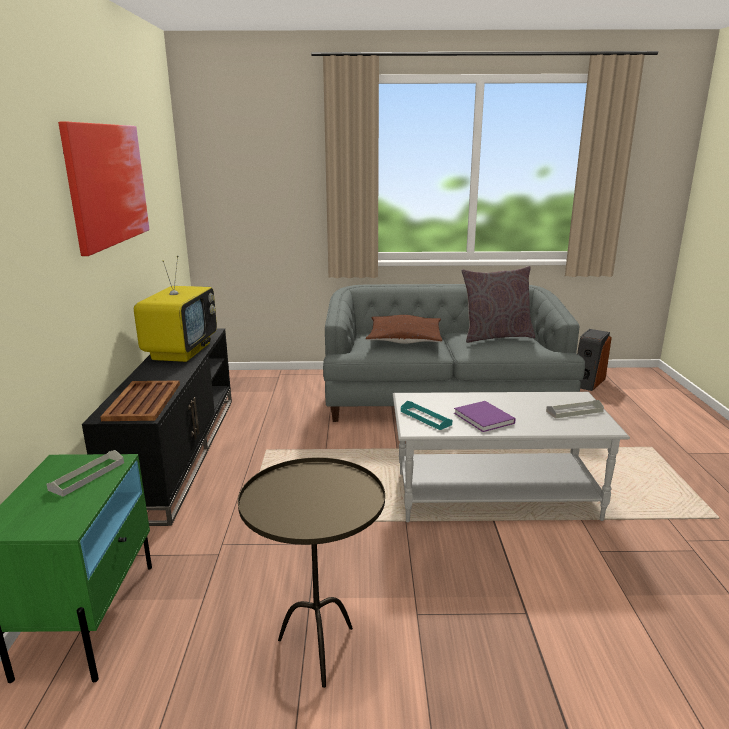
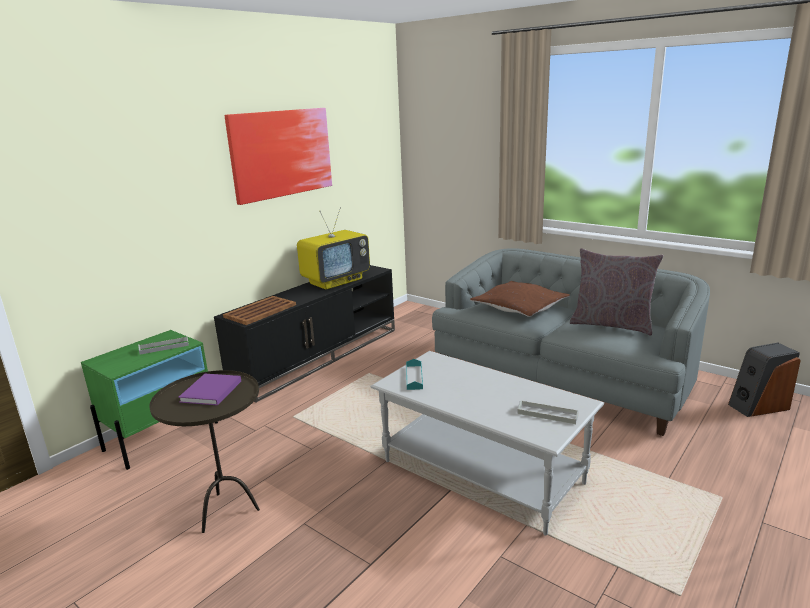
camera: 40 degrees right, 0 degrees up
purple book [454,401,516,432] -> purple book moved to [178,374,241,406]

